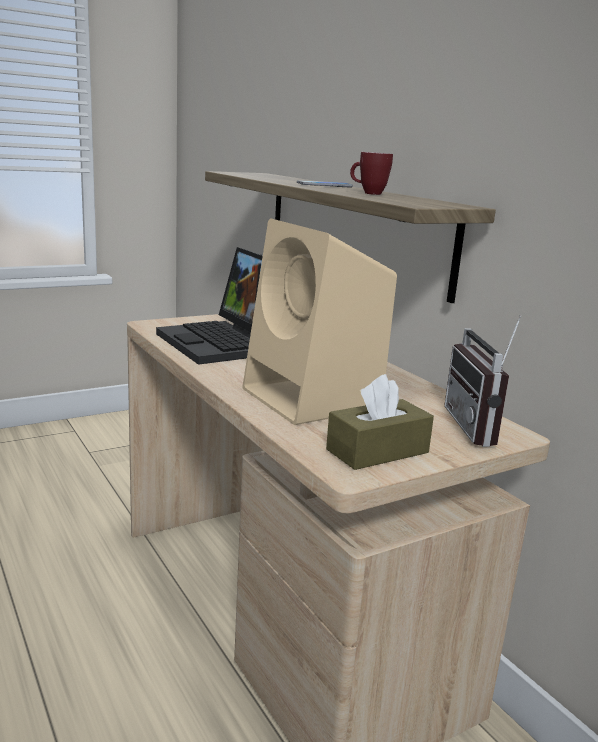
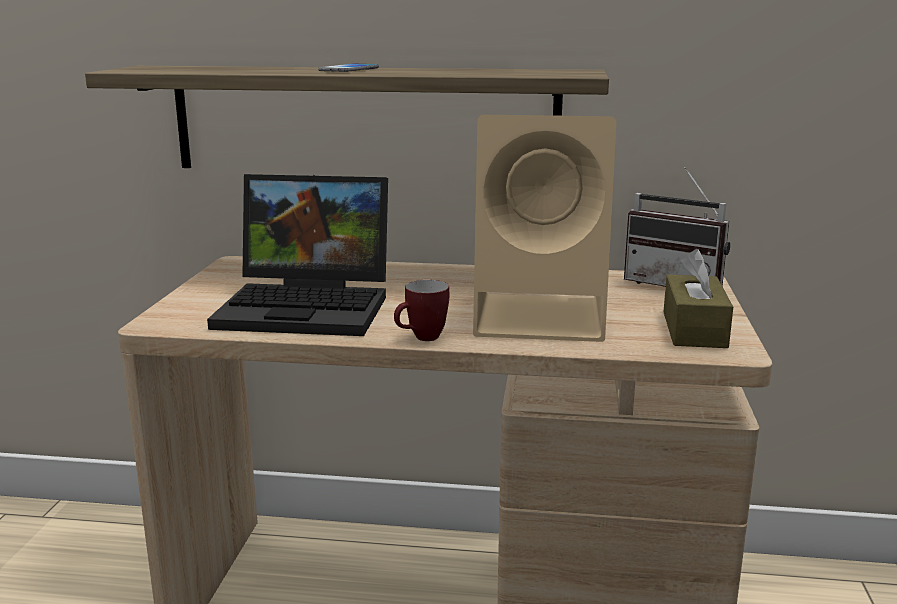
camera: 50 degrees left, 0 degrees up
mug [350,152,393,195] -> mug moved to [394,280,449,341]

